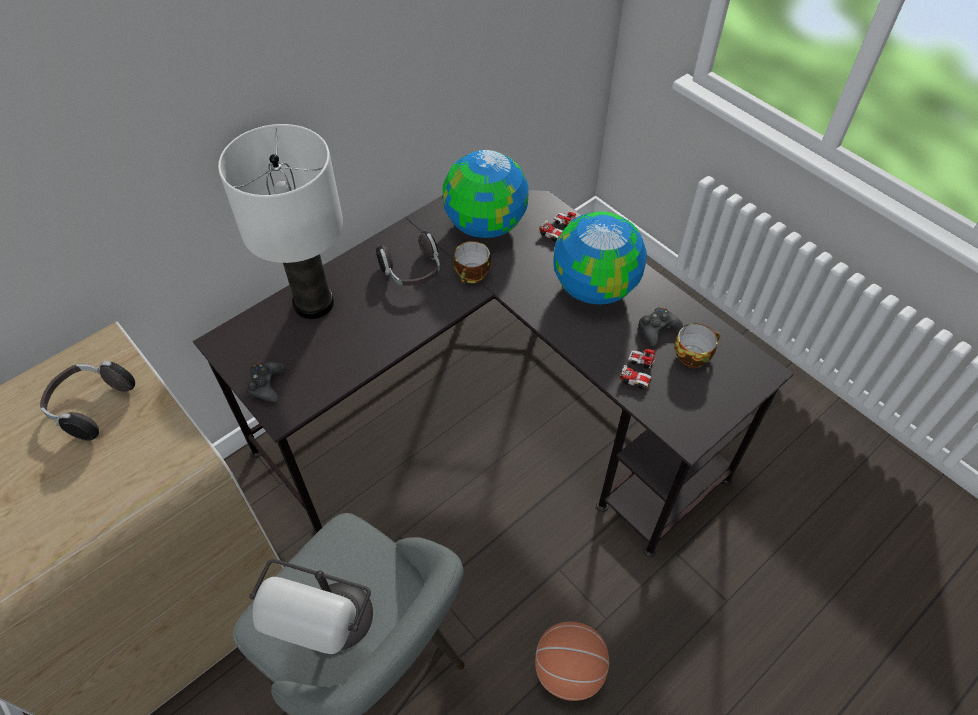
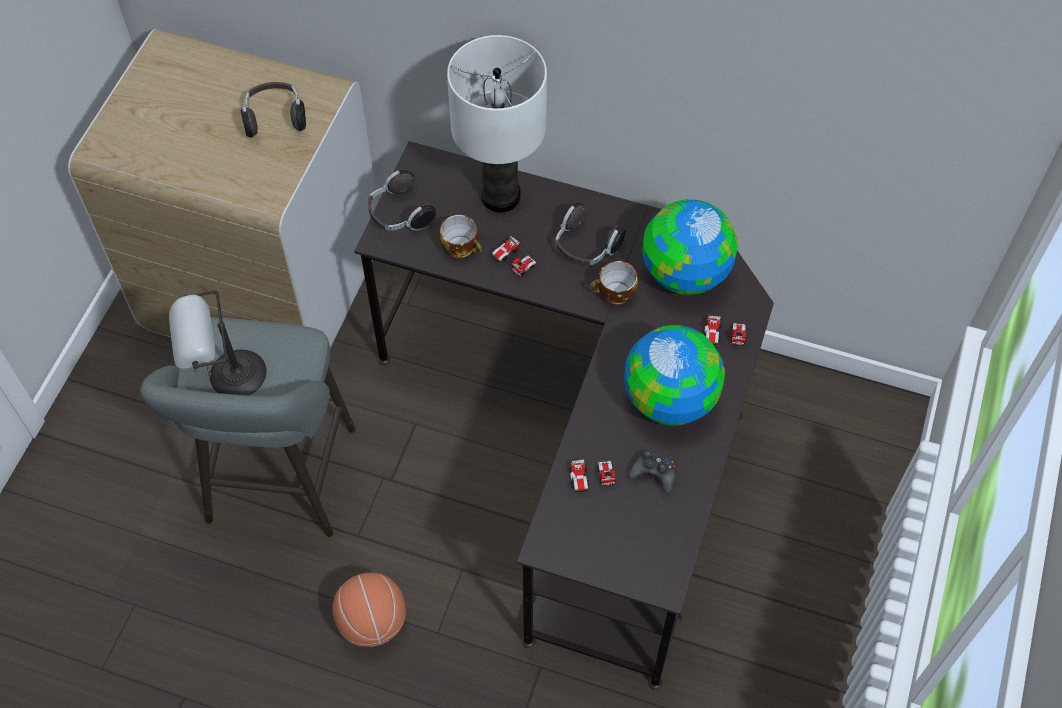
camera: 60 degrees right, 5 degrees up
black game controller [246,362,285,402] -> headphones [368,170,436,231]
cup [674,323,720,368] -> cup moved to [440,215,481,258]
none -> toy car [491,236,536,277]

